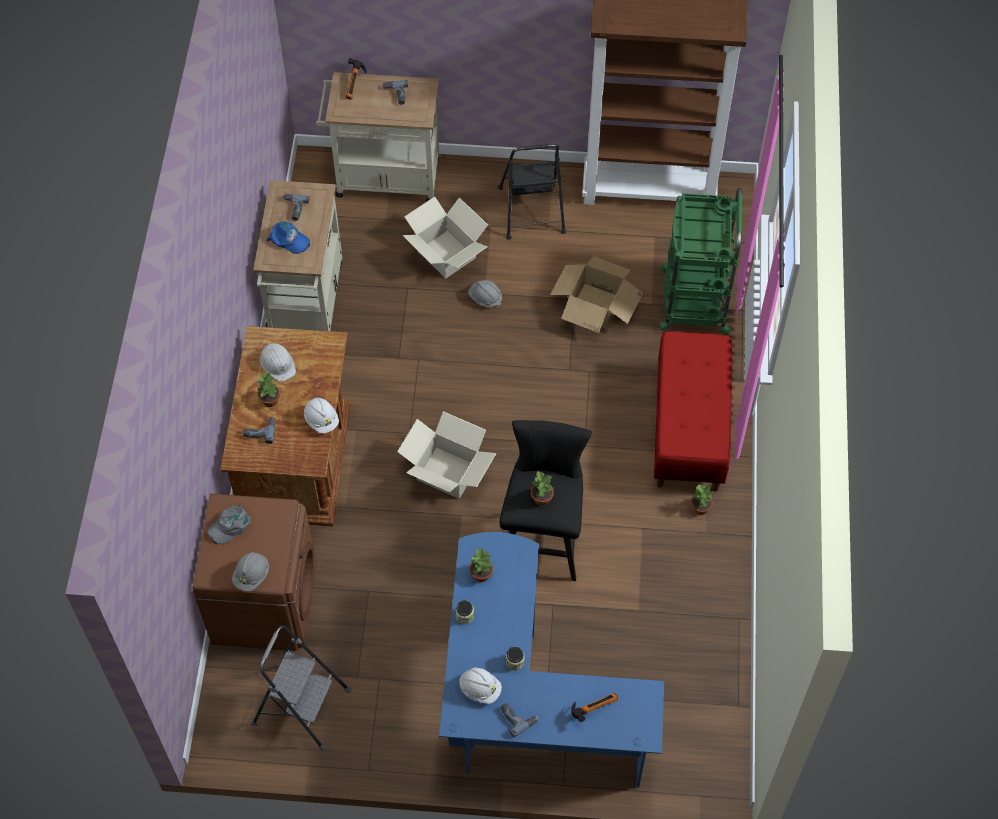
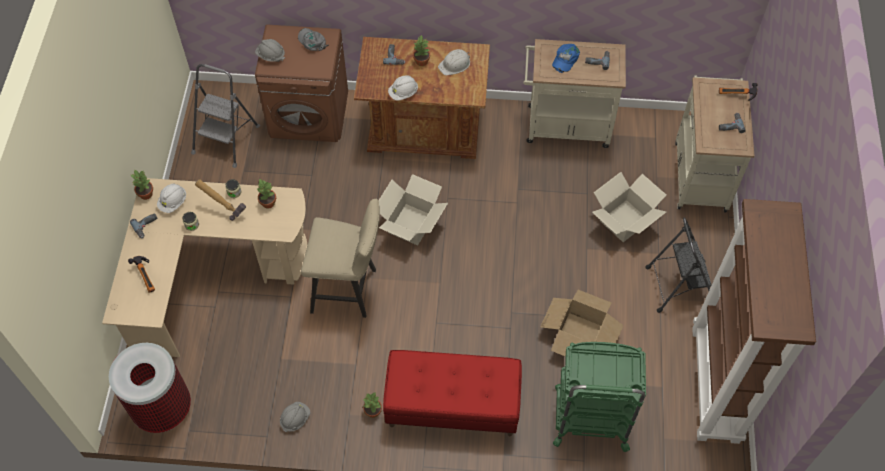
camera: 90 degrees right, 0 degrees up
blue desk [439,532,664,787] -> beige desk [102,178,307,357]
grey hard hat [468,280,502,307] -> grey hard hat moved to [280,402,310,432]
black stool [500,420,592,581] -> beige stool [301,199,380,318]
potted plant [531,470,554,505] -> potted plant moved to [131,169,153,200]
none -> trash can [109,343,191,433]
none -> hammer [195,179,246,221]

